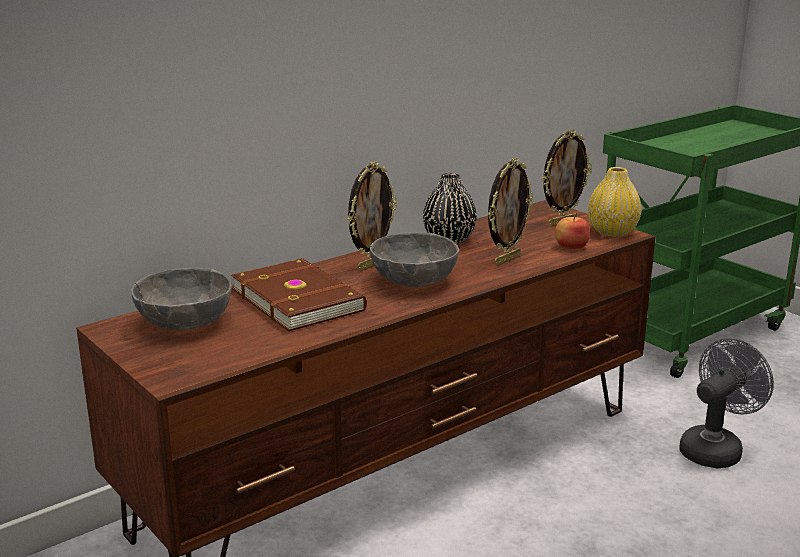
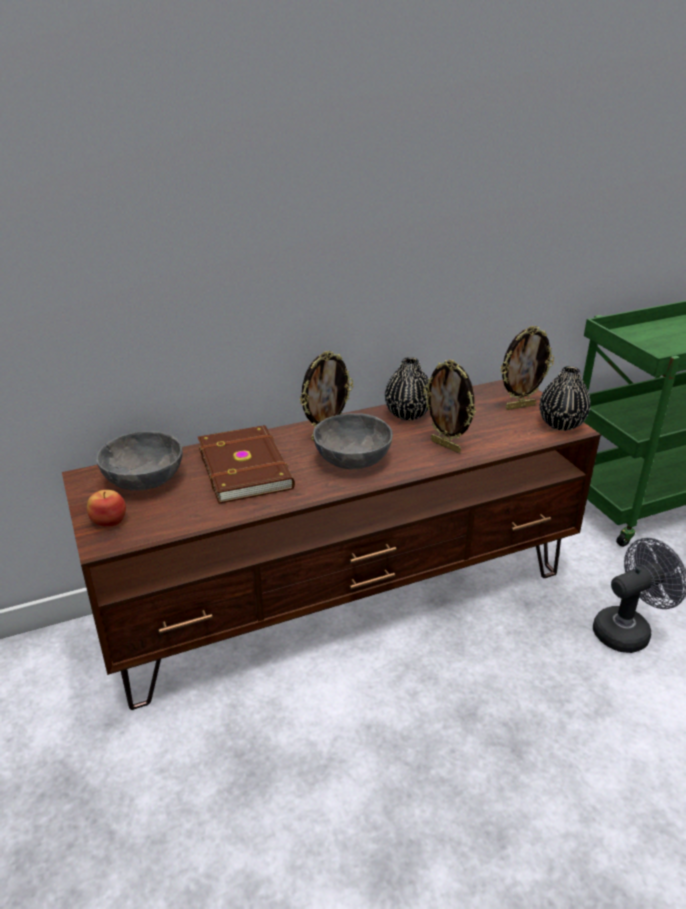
camera: 15 degrees right, 10 degrees up
picture frame [488,158,533,266] -> picture frame turned 75 degrees clockwise [423,359,476,453]
apple [555,215,590,249] -> apple moved to [87,490,126,526]
yellow vase [588,167,641,237] -> black vase [540,366,591,431]

